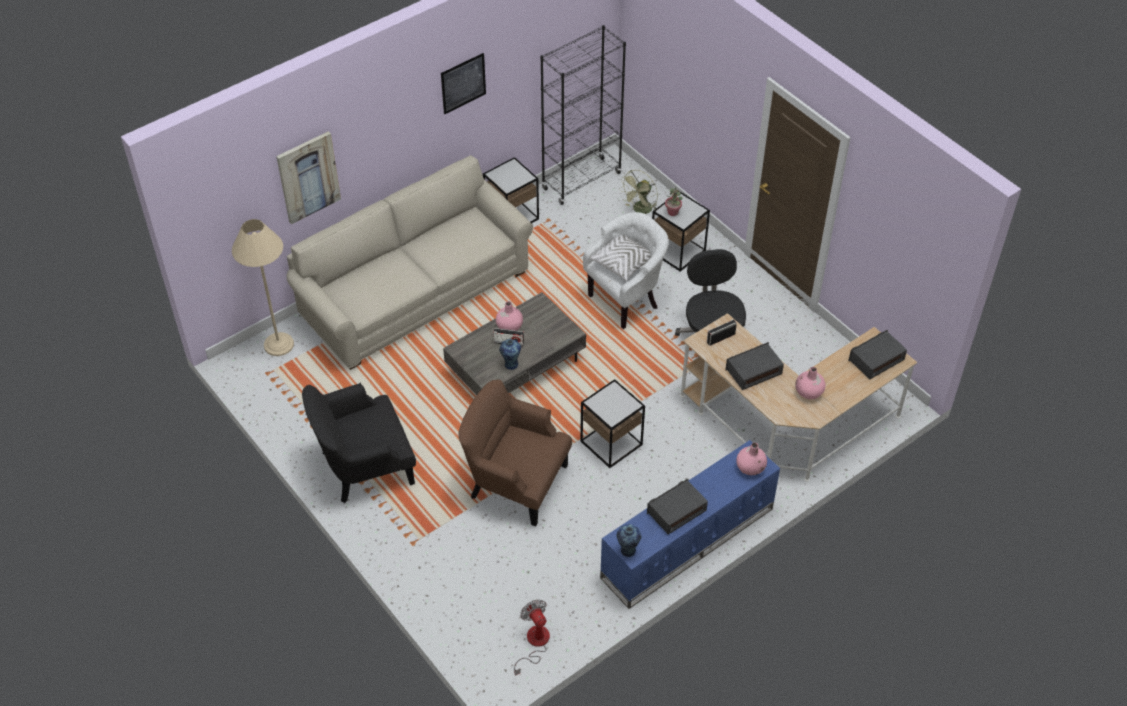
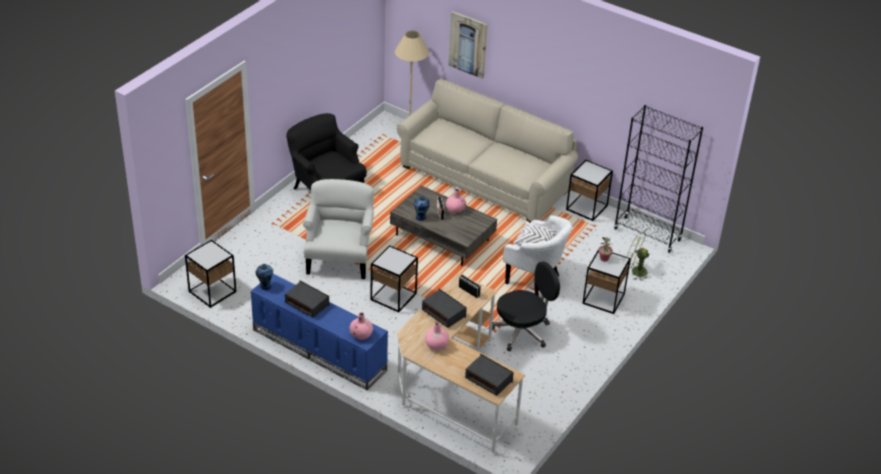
camera: 70 degrees right, 10 degrees down
picture [441,53,486,114] -> none
brown armchair [458,380,572,527] -> white armchair [303,179,374,279]
fan [514,599,550,676] -> side table [185,240,236,308]

